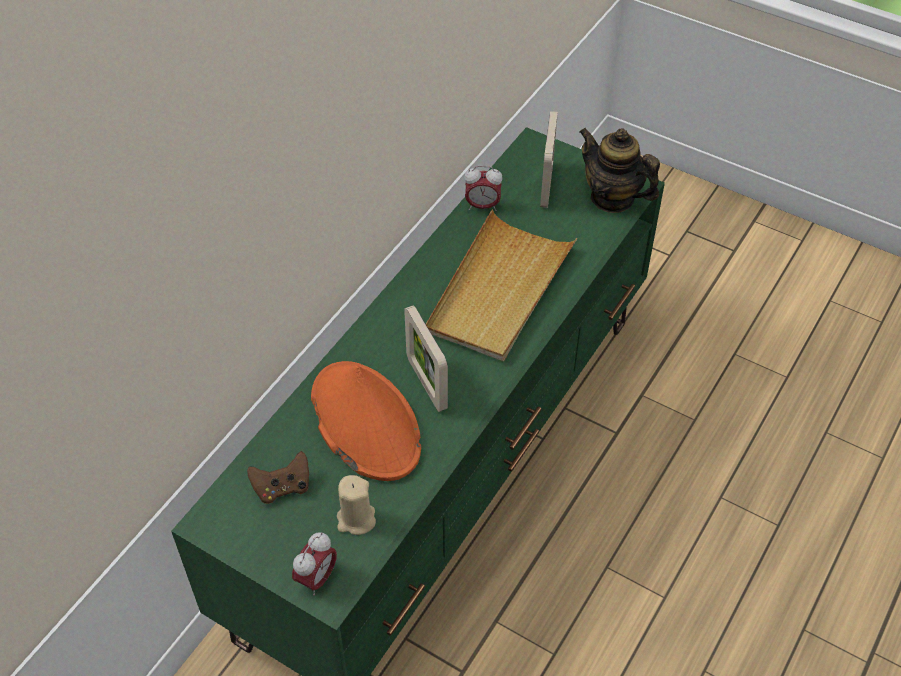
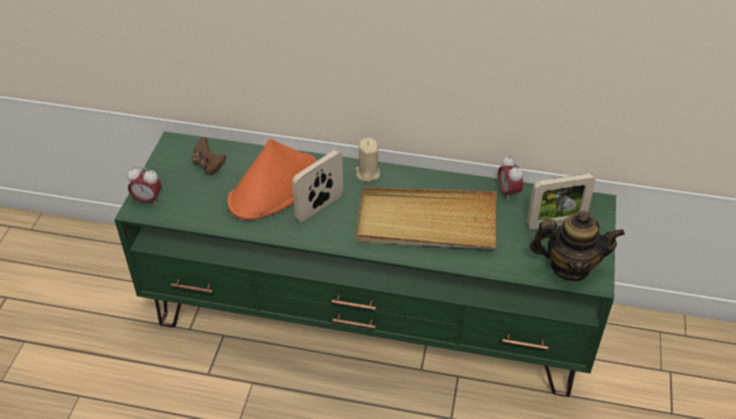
camera: 70 degrees right, 5 degrees down
beige candle [337,475,376,535] -> beige candle moved to [356,138,380,182]
teapot [579,128,660,213] -> teapot turned 75 degrees clockwise [529,211,625,281]

